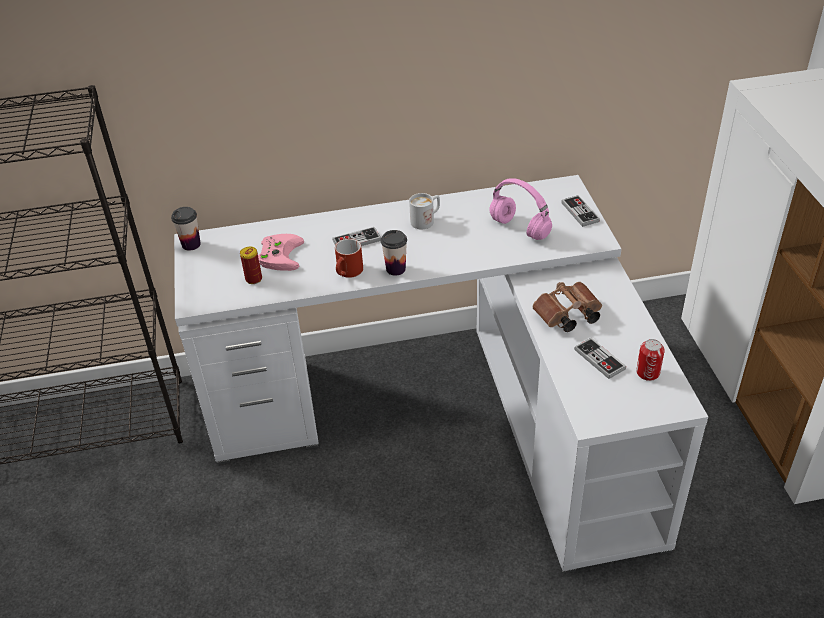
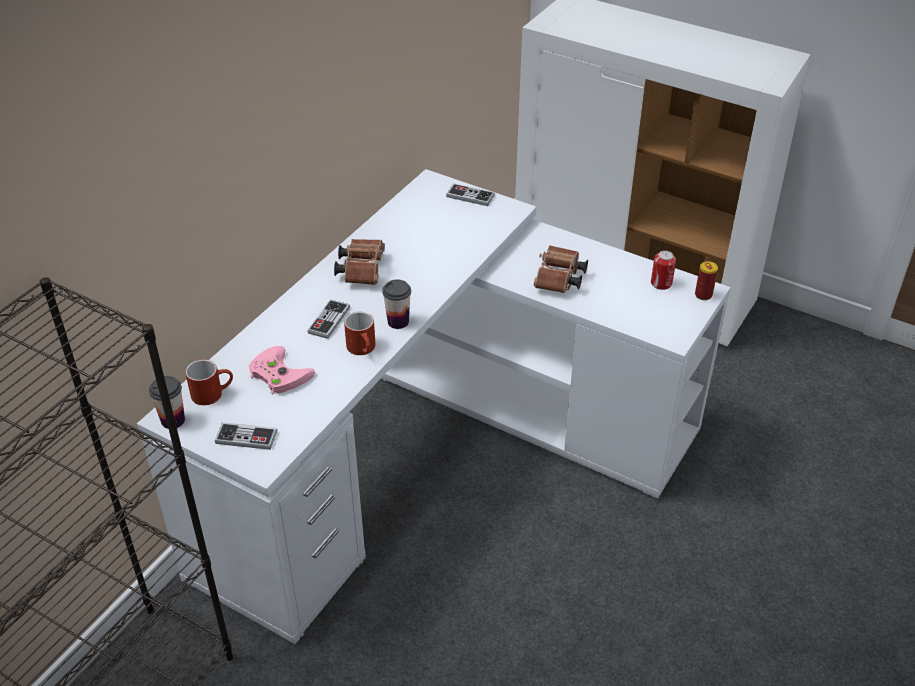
camera: 50 degrees left, 0 degrees up
can [240,247,262,284] -> can moved to [695,261,718,300]
white mug [409,193,440,229] -> brown binoculars [334,239,385,285]
pink headphones [490,178,552,240] -> none
game controller [574,338,626,379] -> game controller moved to [215,422,277,450]
none -> red mug [185,359,233,405]

